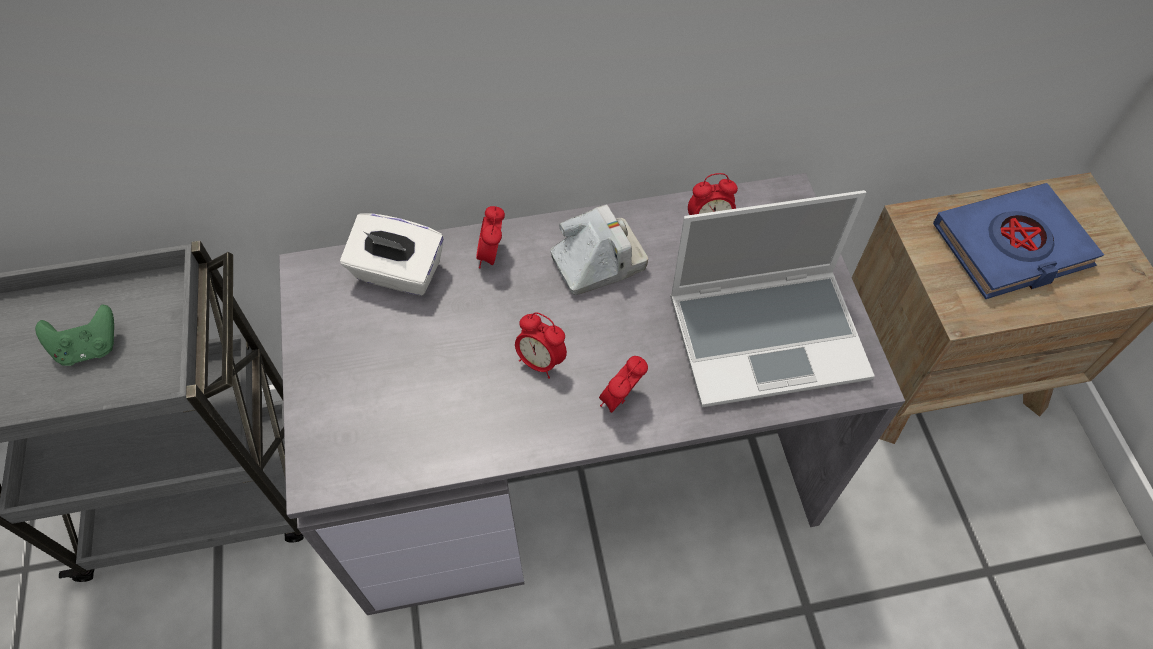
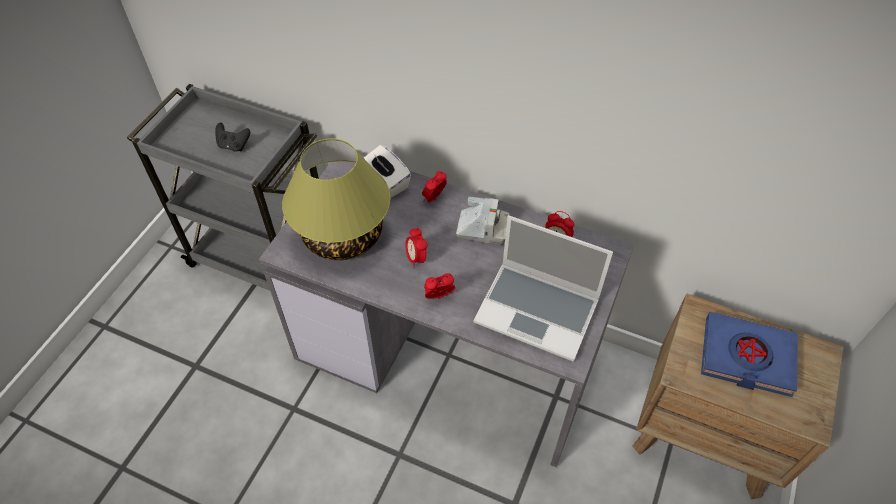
camera: 35 degrees right, 5 degrees down
green game controller [35,304,114,366] -> black game controller [215,122,250,152]
none -> table lamp [282,138,391,260]

